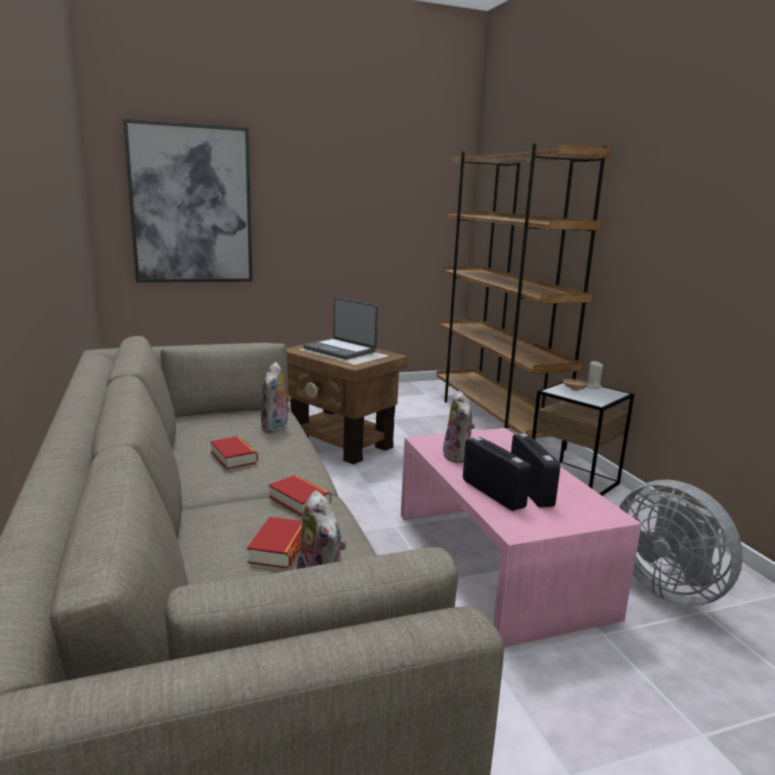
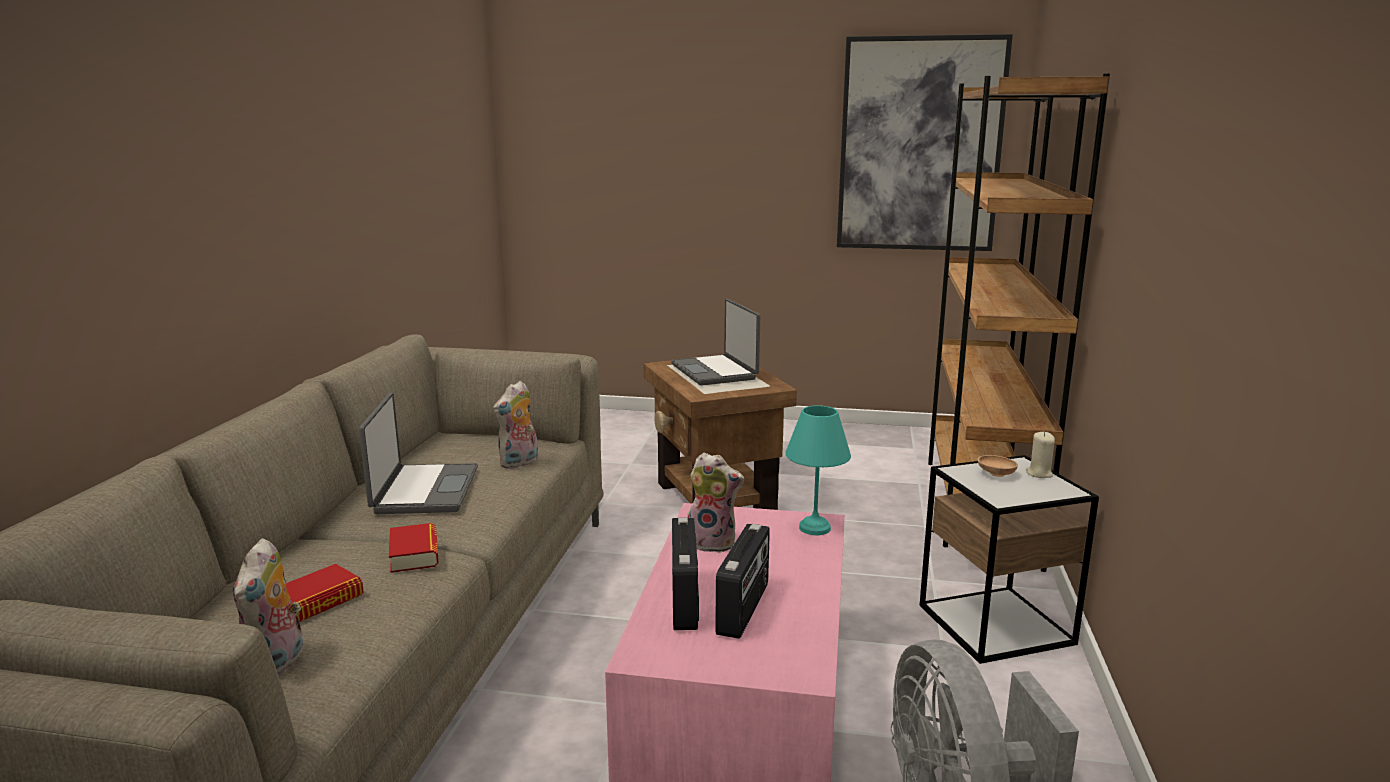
camera: 30 degrees right, 0 degrees up
picture [123,119,253,282] -> picture moved to [837,34,1013,251]
book [210,436,258,469] -> laptop [359,393,478,514]
plush toy [443,391,475,463] -> plush toy turned 90 degrees counterclockwise [687,452,744,553]
none -> turquoise table lamp [785,406,851,535]

